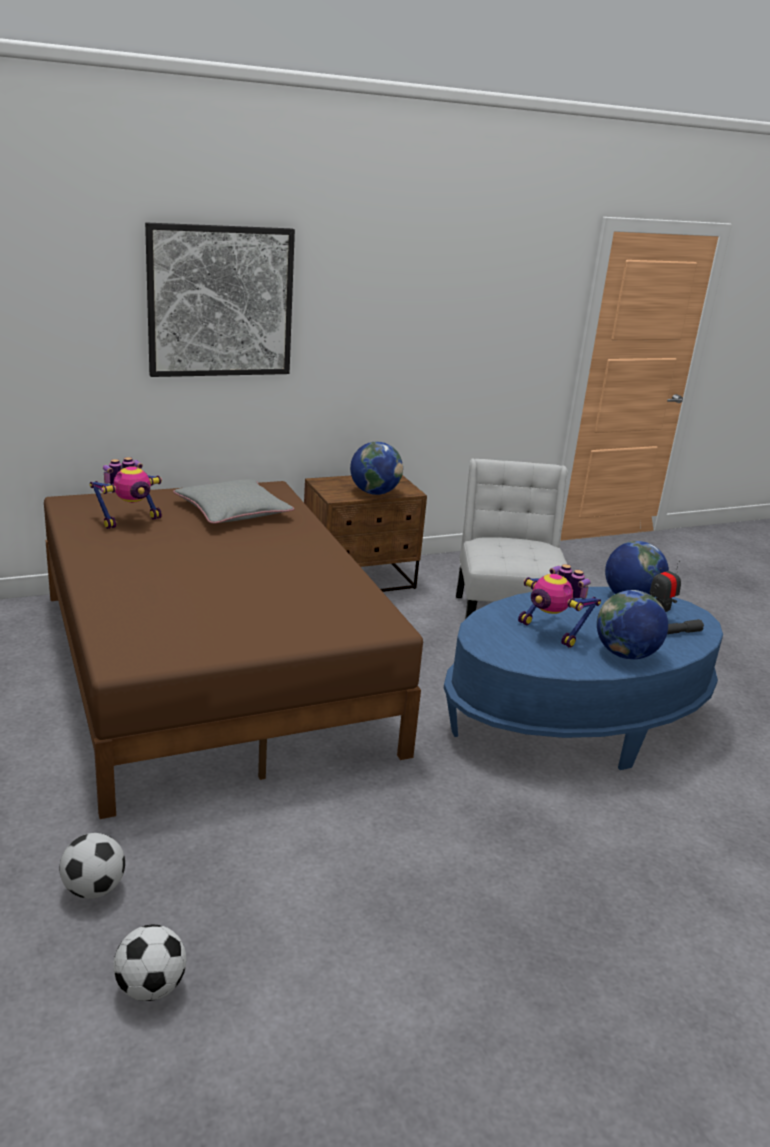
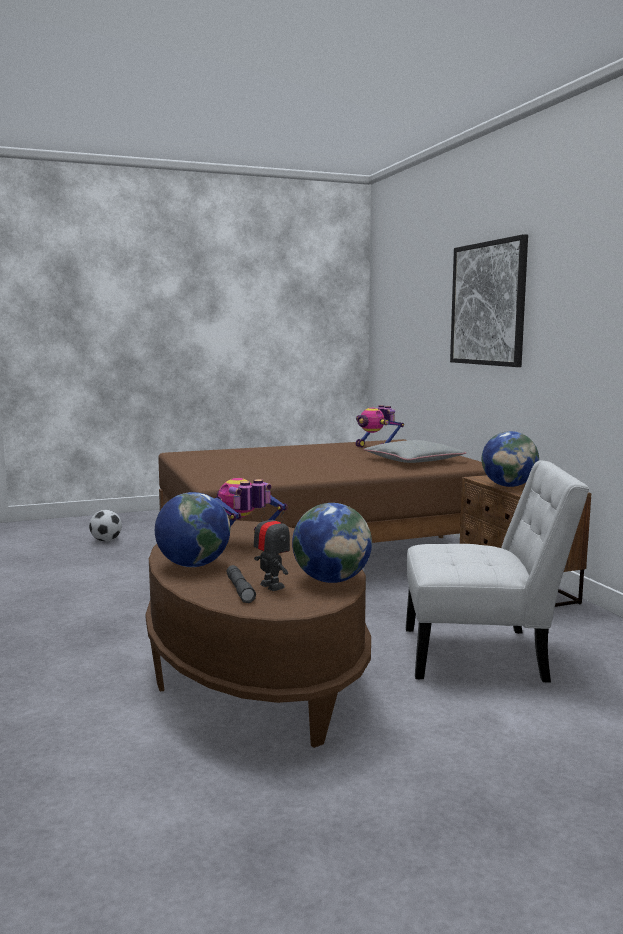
camera: 95 degrees right, 15 degrees down
football [114,925,186,1001] -> none
blue coffee table [444,587,723,770] -> brown coffee table [146,521,371,748]

